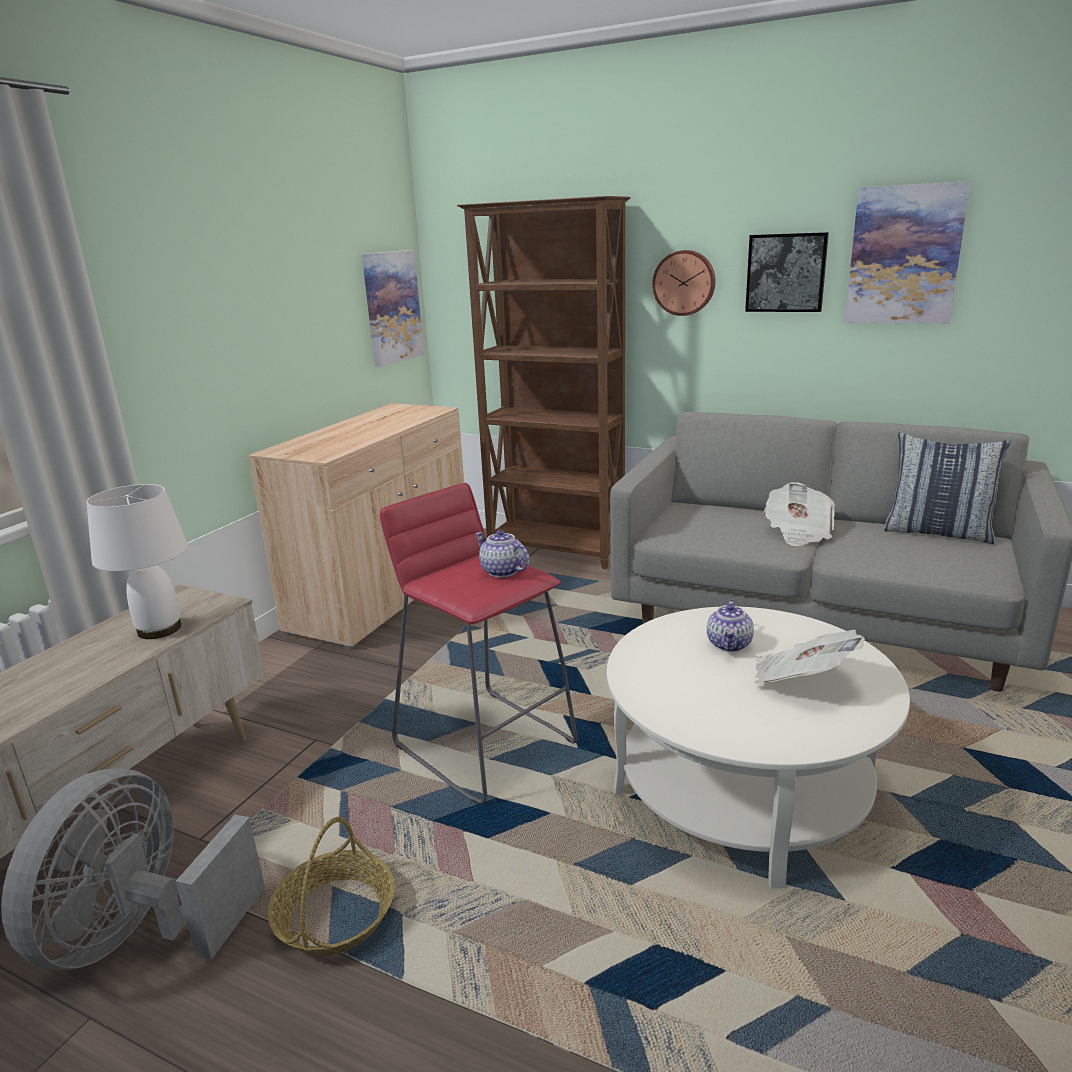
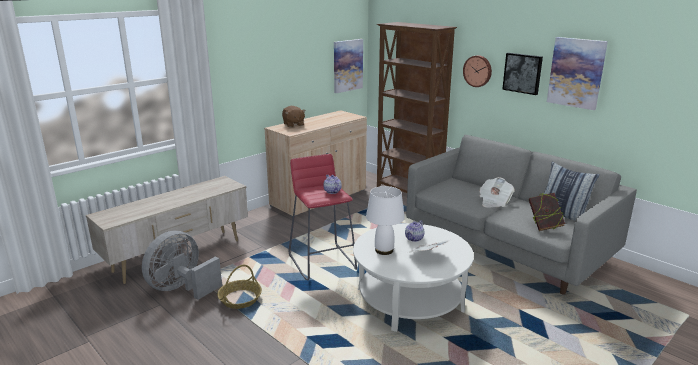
camera: 20 degrees right, 0 degrees up
white table lamp [87,484,188,639] -> white table lamp moved to [366,186,405,255]
none -> brown plush toy [282,106,306,127]
none -> book [529,193,565,231]

